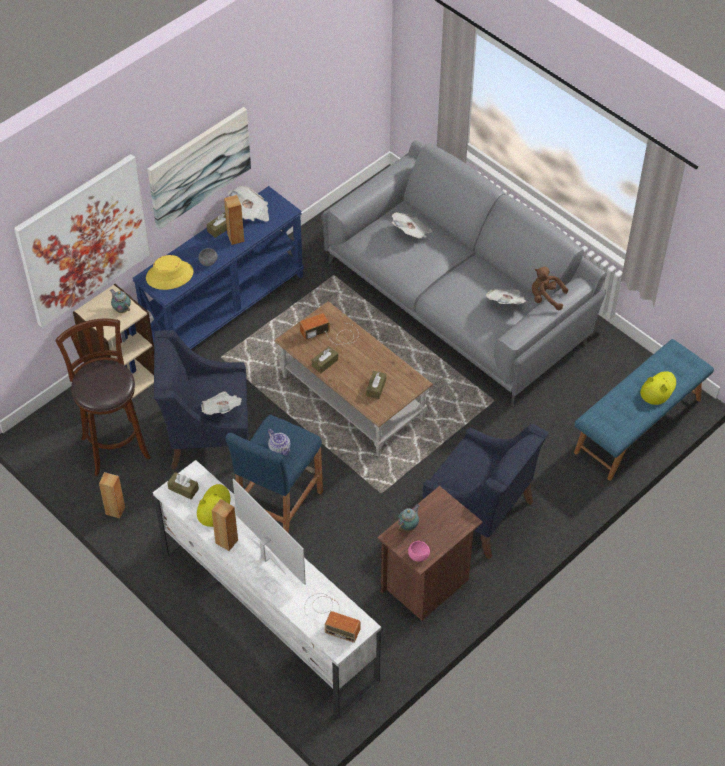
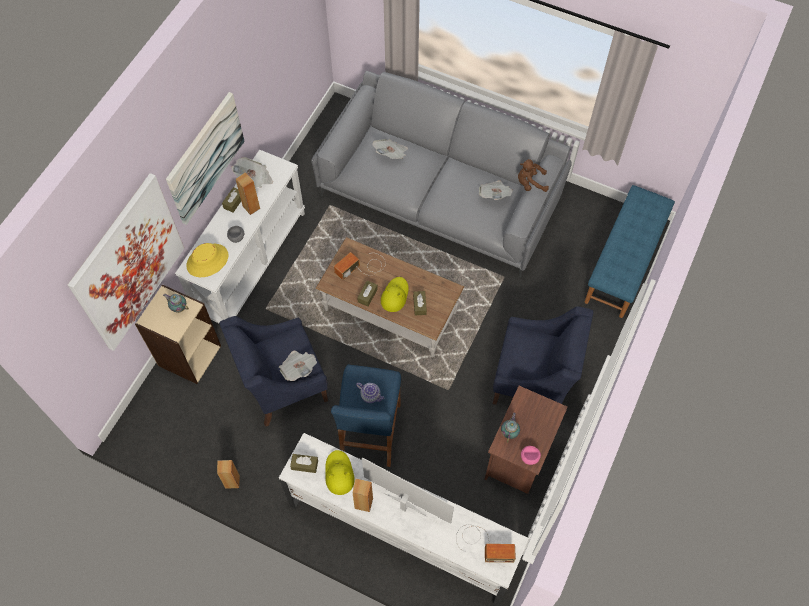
camera: 20 degrees left, 10 degrees up
brown stool [55,319,151,476] -> none
blue console table [132,186,304,349] -> white console table [175,150,305,323]
yellow hat [640,371,676,405] -> yellow hat moved to [381,277,409,312]

